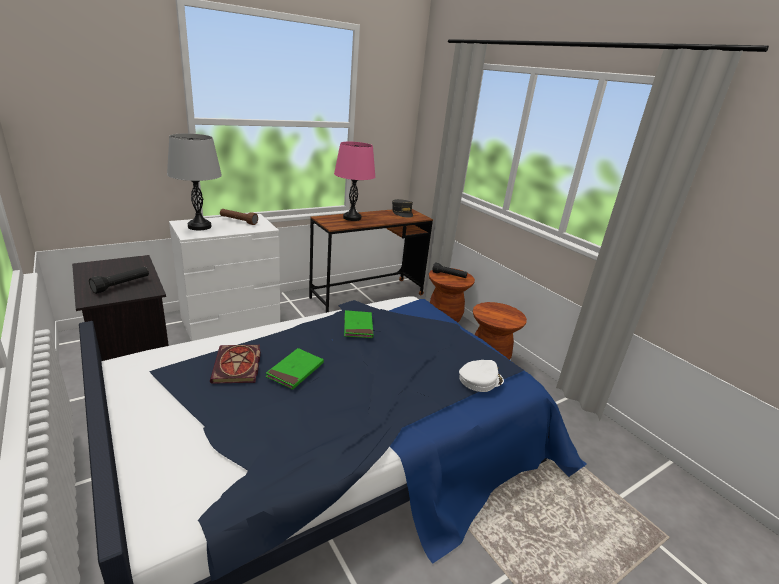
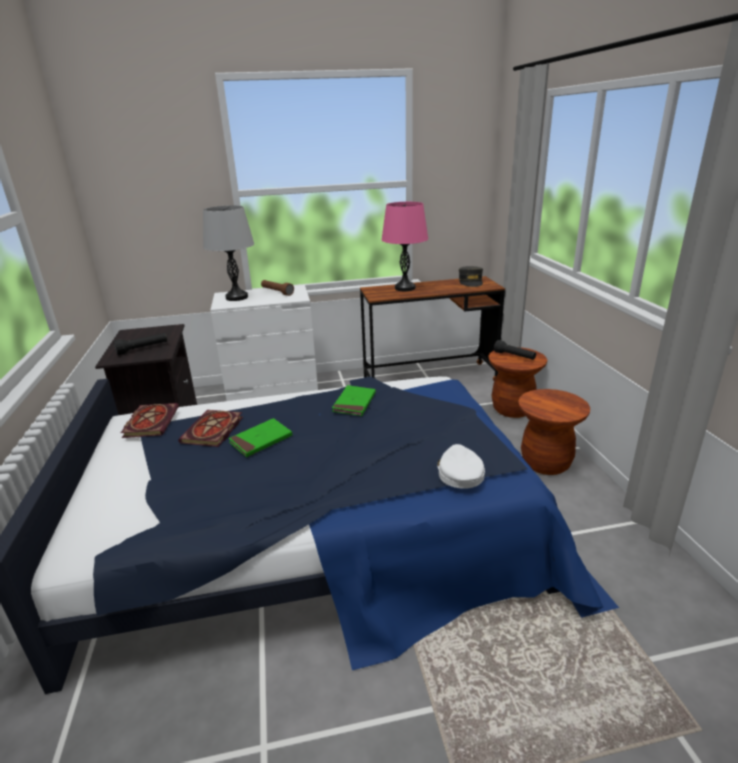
camera: 25 degrees right, 0 degrees up
white cap [459,360,504,392] -> white cap turned 90 degrees counterclockwise [437,444,485,489]
none -> book [121,403,179,438]

